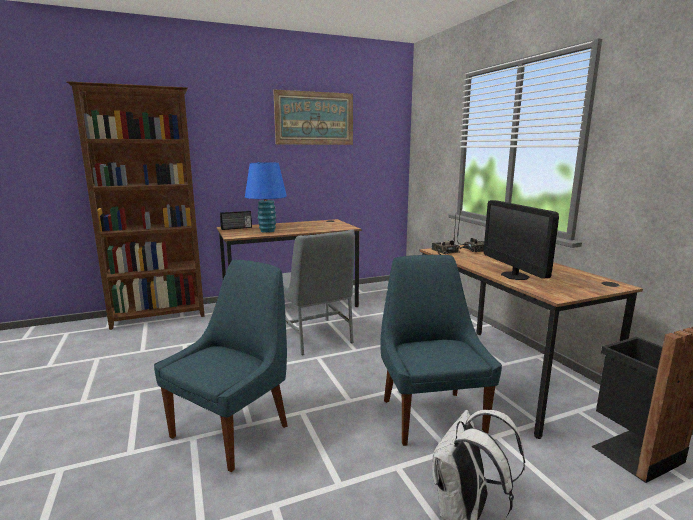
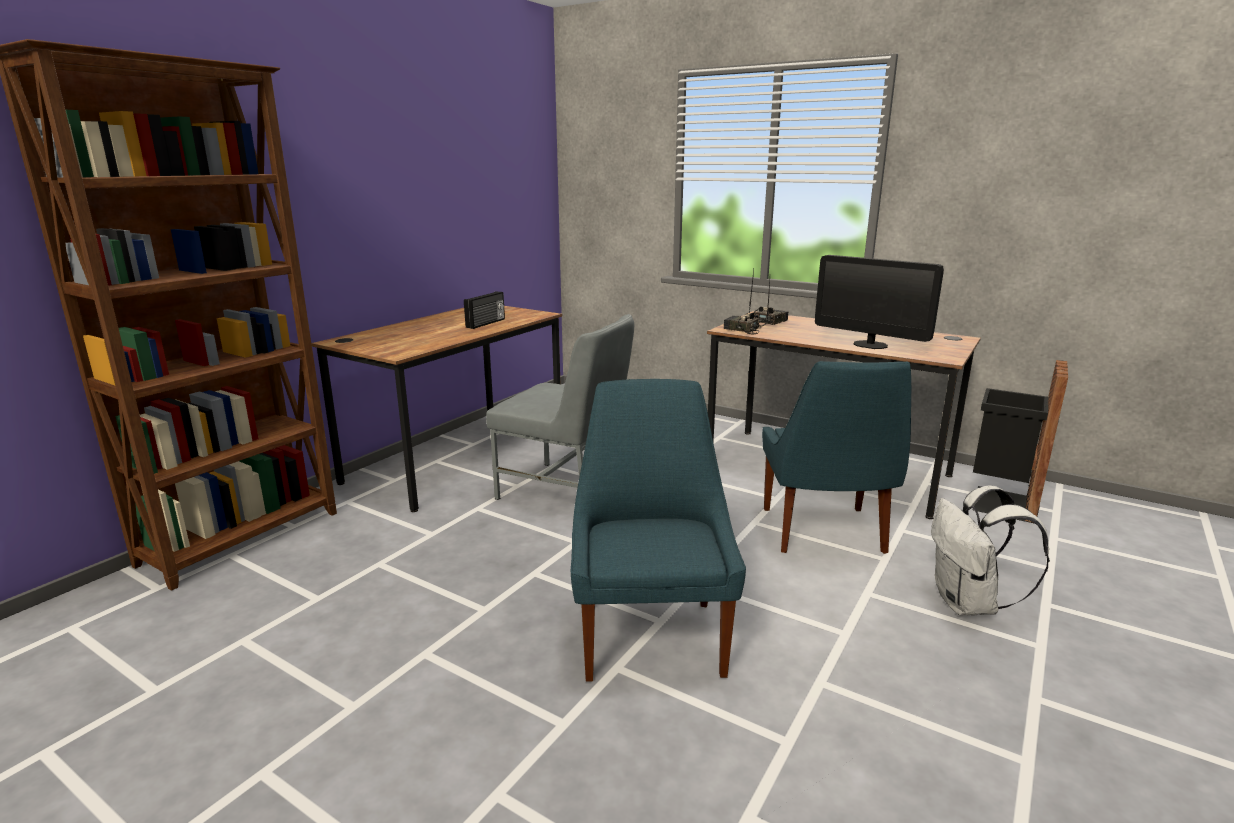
camera: 35 degrees left, 5 degrees up
radio [220,211,252,230] -> radio moved to [464,291,505,329]
blue table lamp [245,162,287,233] -> none
picture [273,90,353,145] -> none
blue chair [380,255,502,446] -> blue chair turned 135 degrees counterclockwise [762,361,911,554]

